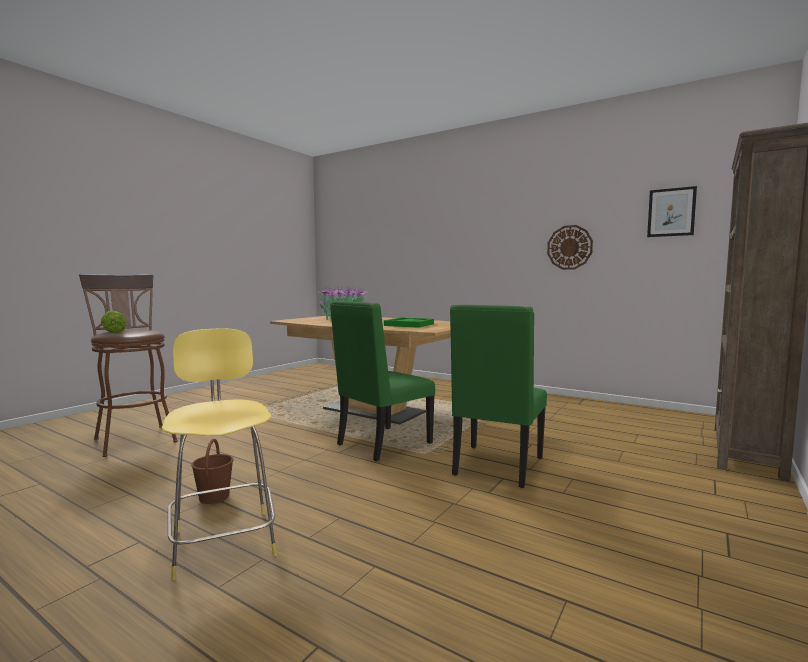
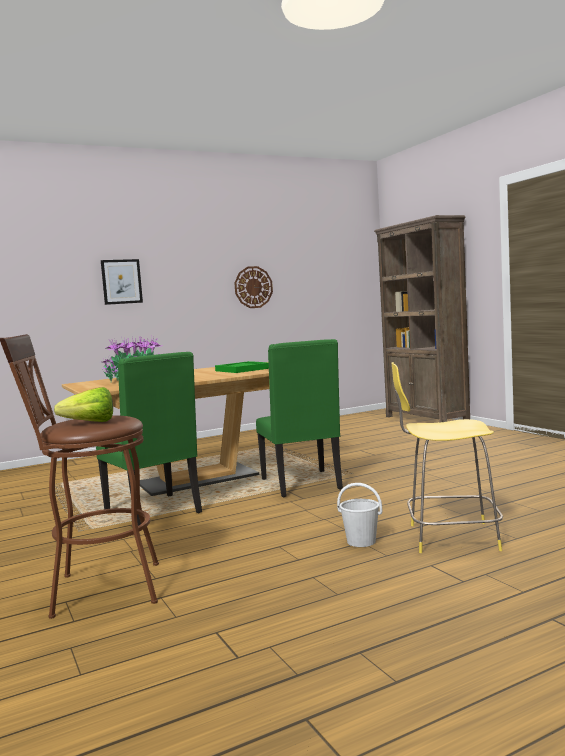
camera: 60 degrees left, 0 degrees up
brown bucket [191,439,233,504] -> white bucket [337,483,382,547]
green chair [450,305,547,488] -> green chair moved to [96,352,202,526]
picture [647,186,697,237] -> picture moved to [101,259,143,305]

